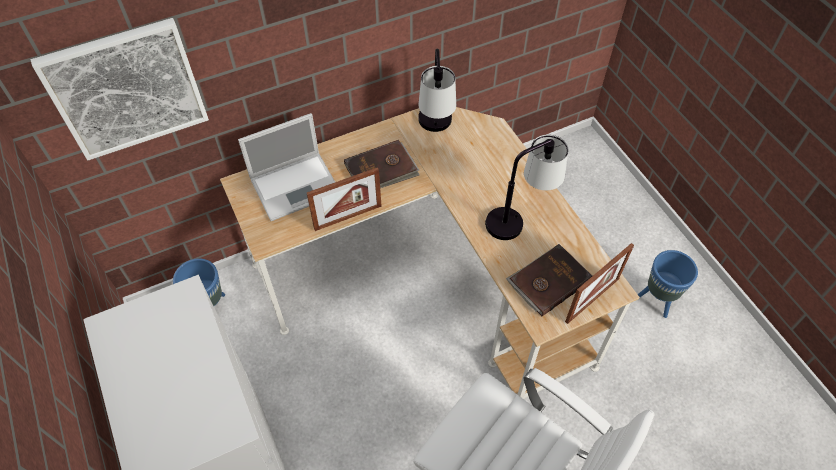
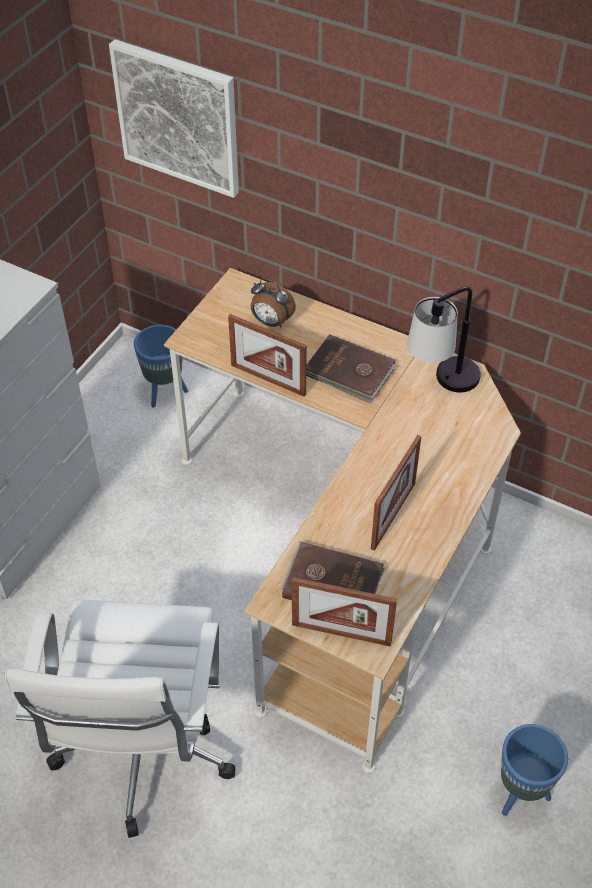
camera: 55 degrees right, 5 degrees down
laptop [238,113,335,221] -> alarm clock [250,278,296,327]
table lamp [485,135,568,240] -> picture frame [371,435,421,551]

